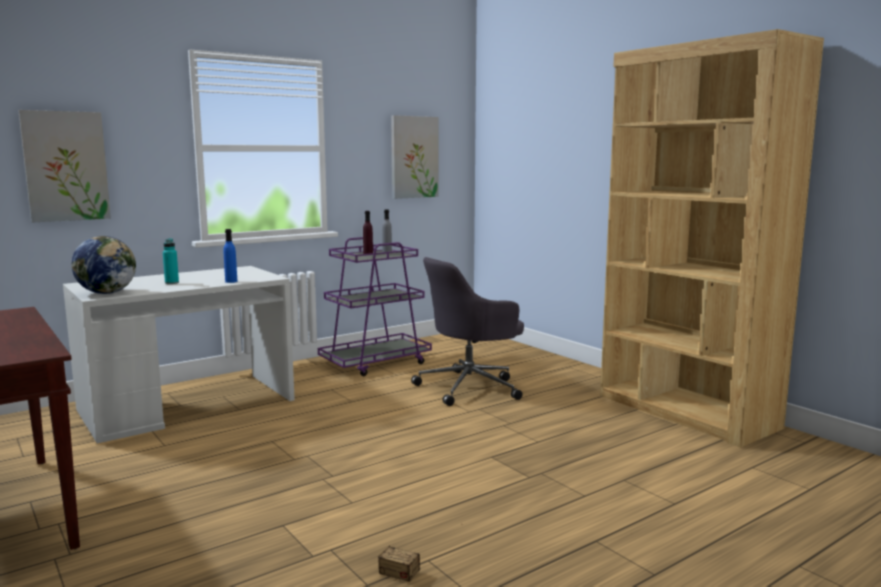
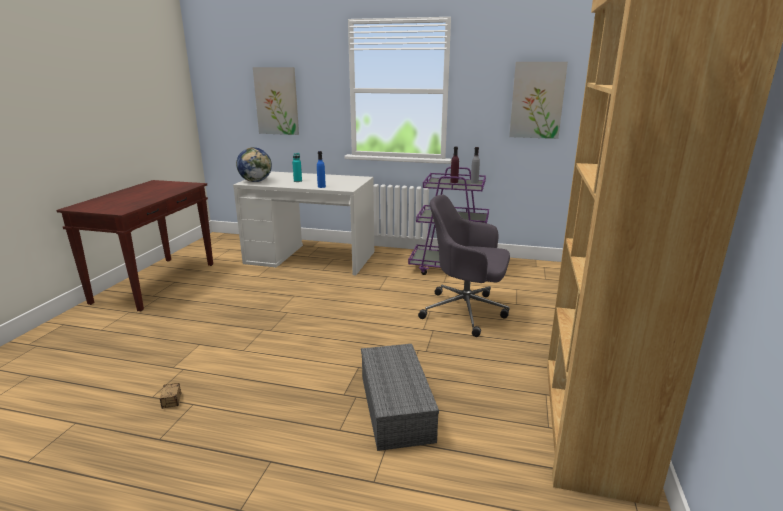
camera: 50 degrees right, 10 degrees up
none -> grey storage box [361,344,439,451]

